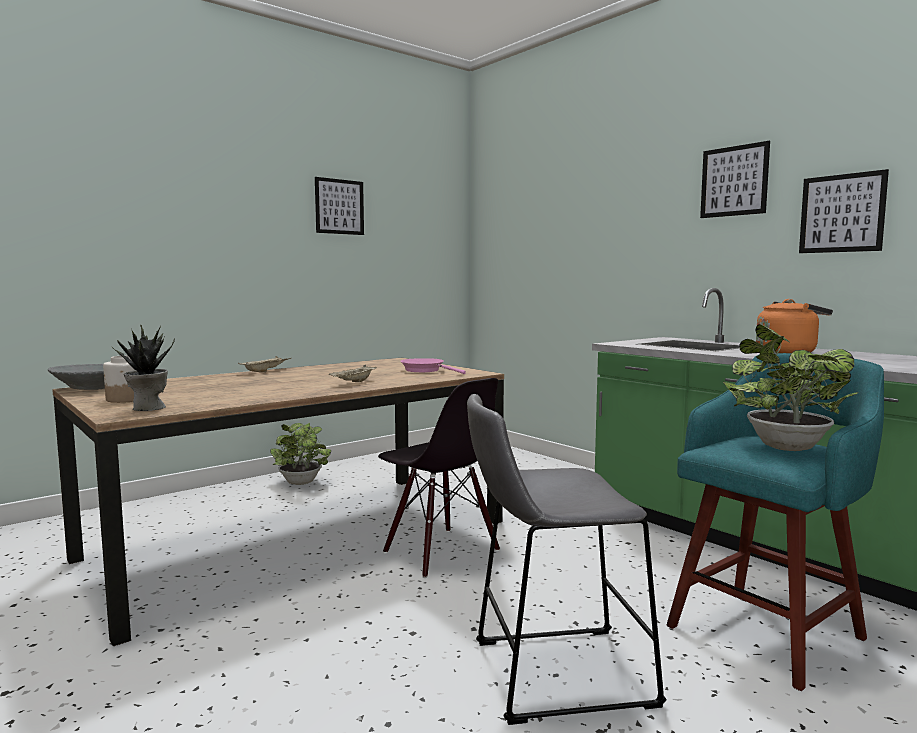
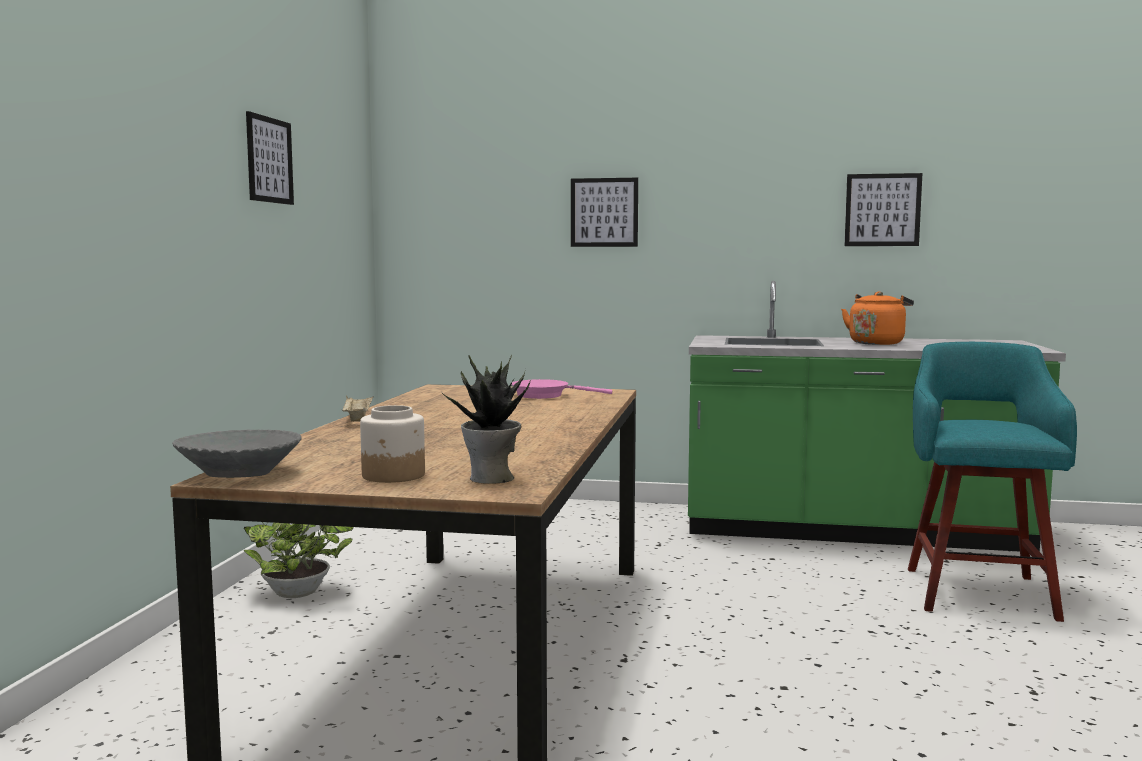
camera: 40 degrees left, 0 degrees up
beige tray [329,365,377,382] -> none
black chair [378,378,500,578] -> none
grey stool [467,394,667,725] -> none
picture [700,141,770,218] -> picture moved to [571,178,638,247]
potted plant [723,324,859,451] -> none

